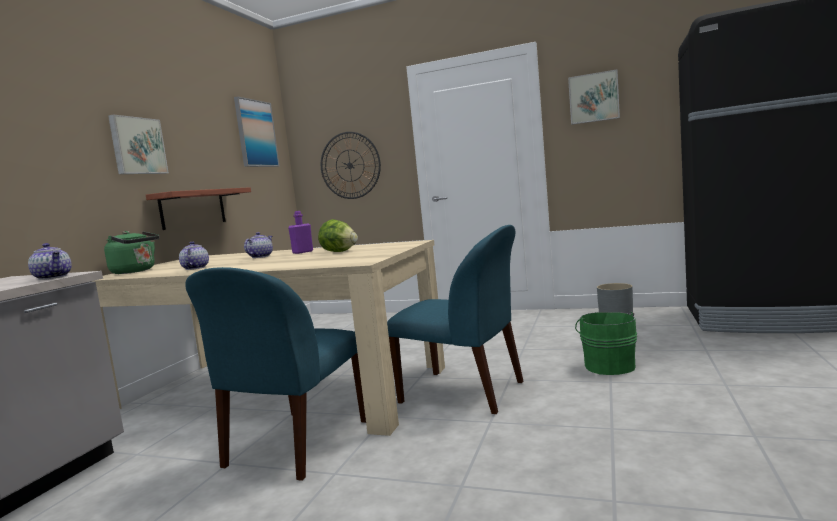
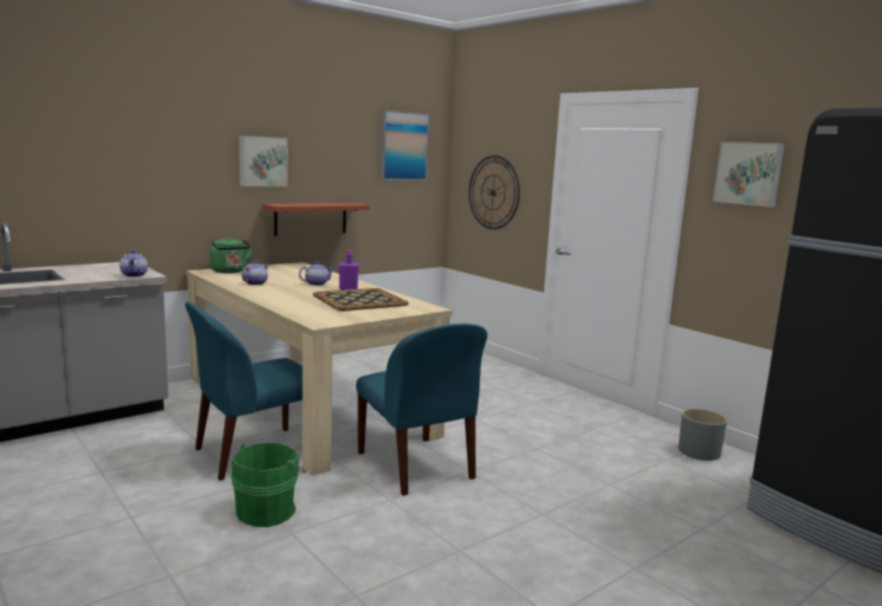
camera: 30 degrees right, 5 degrees up
lettuce [318,219,358,252] -> tray [313,288,409,311]
green bucket [575,312,637,375] -> green bucket moved to [231,442,306,527]

